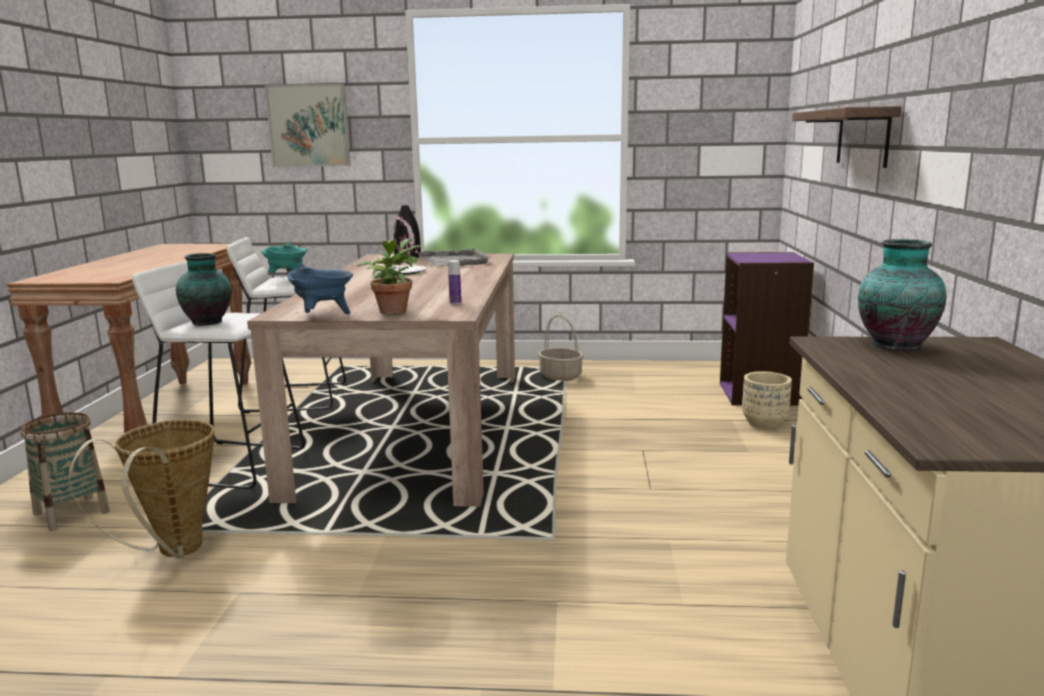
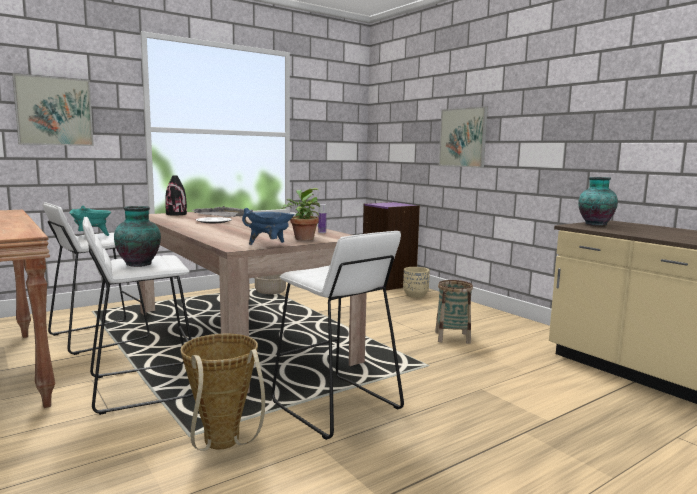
camera: 40 degrees left, 5 degrees down
basket [20,412,110,531] -> basket moved to [435,280,473,344]
shelf [792,106,901,168] -> picture [439,106,488,168]
none -> white stool [272,231,404,440]

